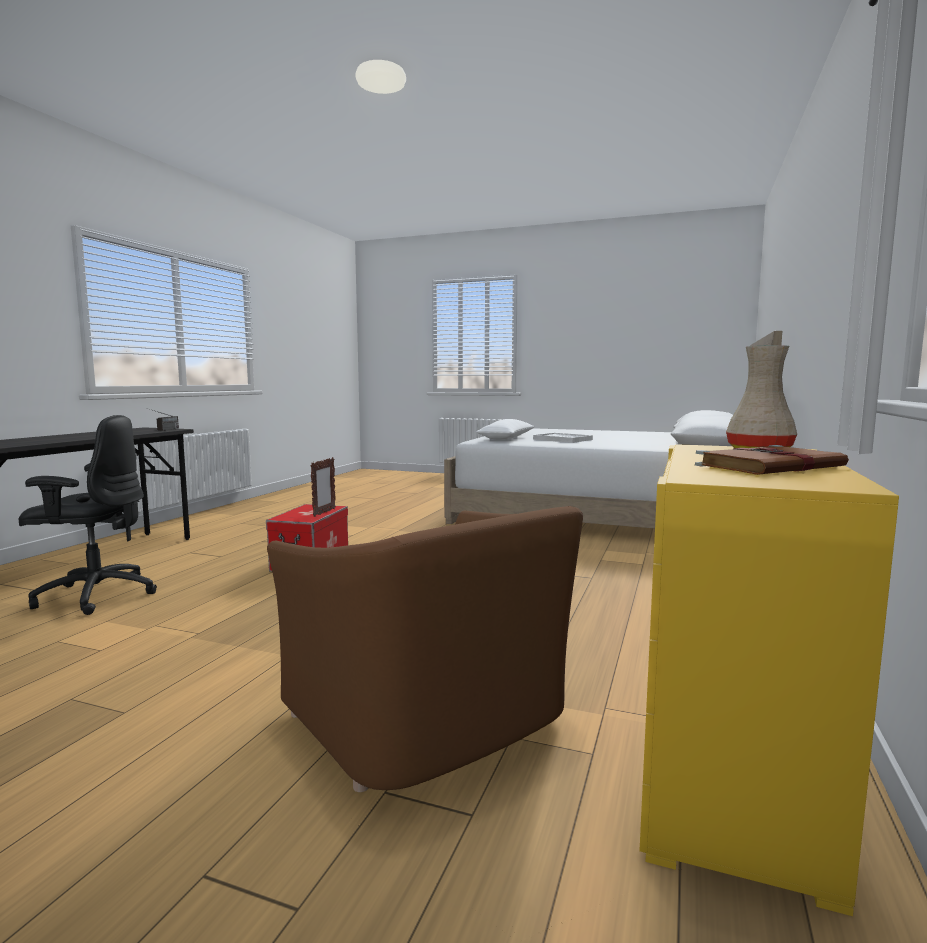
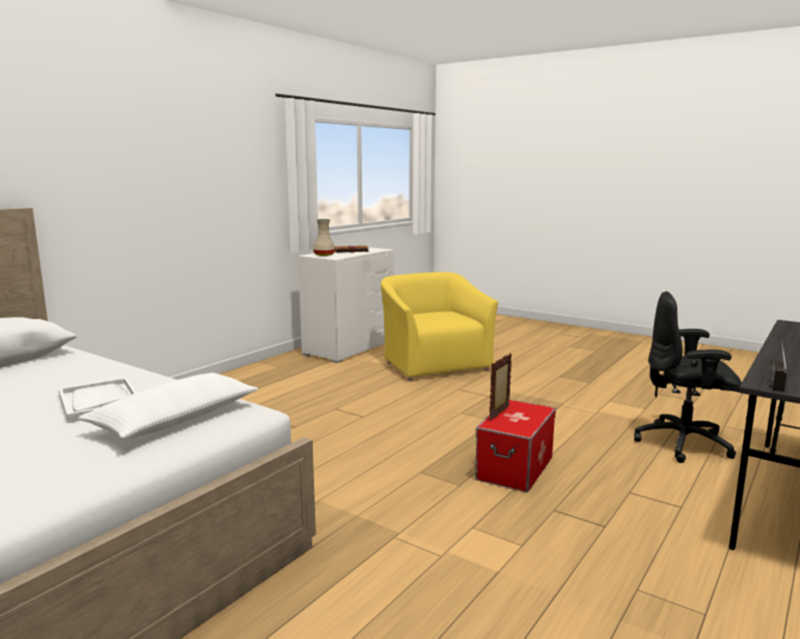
camera: 165 degrees left, 5 degrees up
brown armchair [267,506,583,792] -> yellow armchair [381,272,498,381]
yellow dresser [639,444,899,916] -> white dresser [298,247,394,363]

